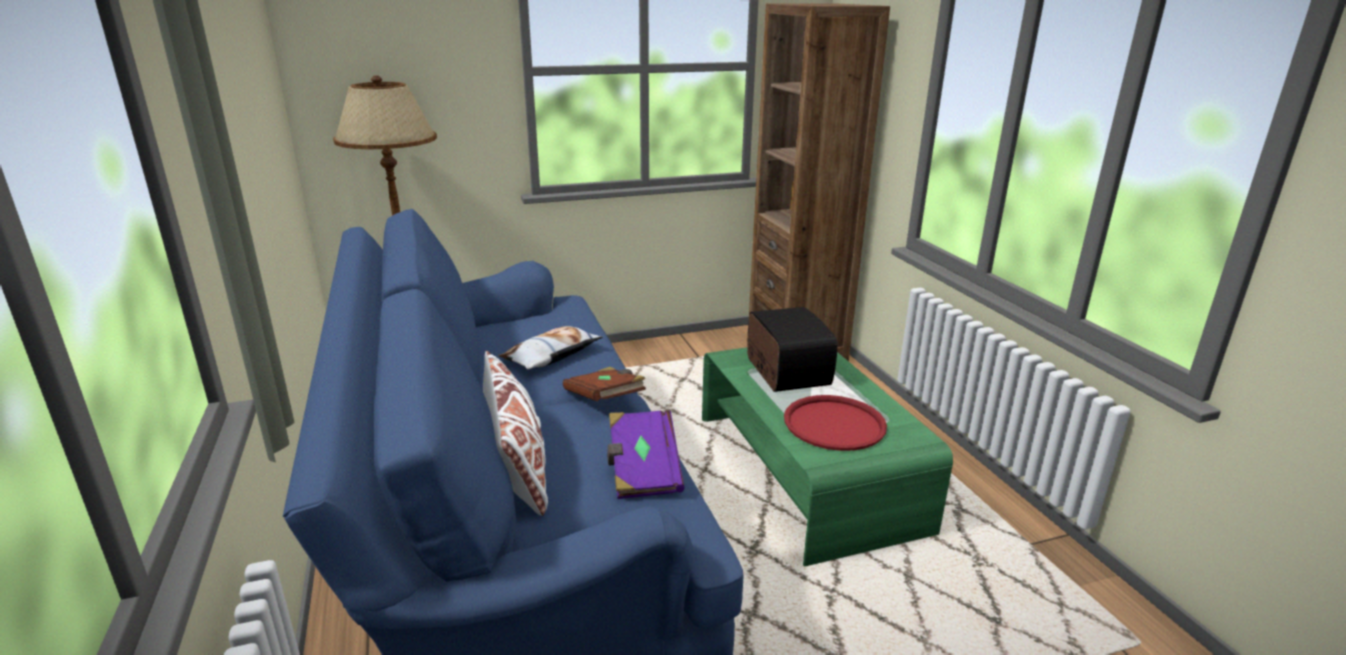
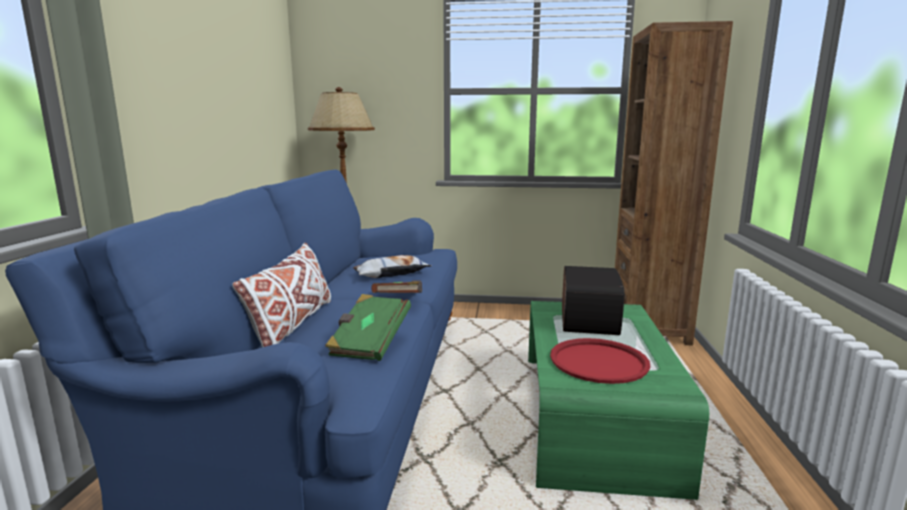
camera: 25 degrees right, 10 degrees down
purple book [607,410,685,499] -> green book [325,294,411,361]

